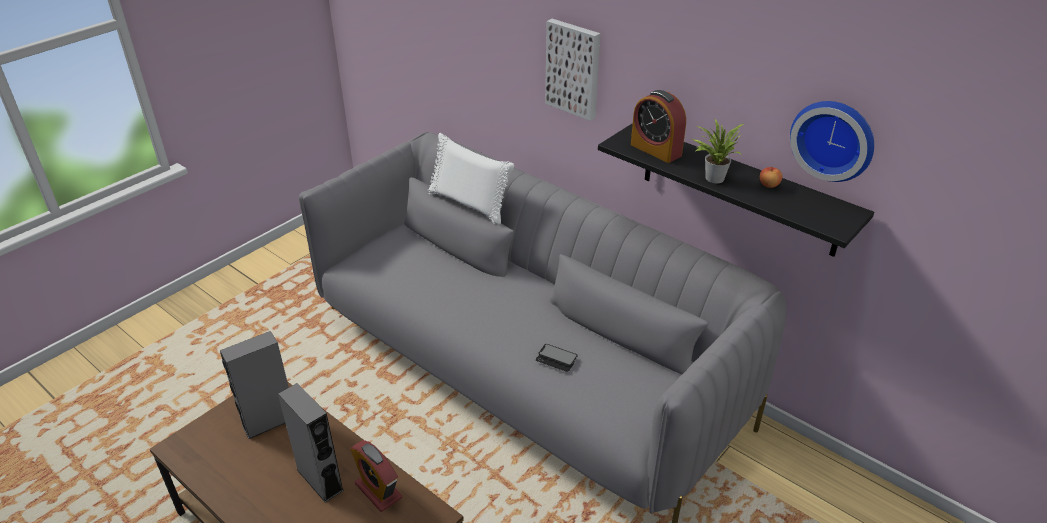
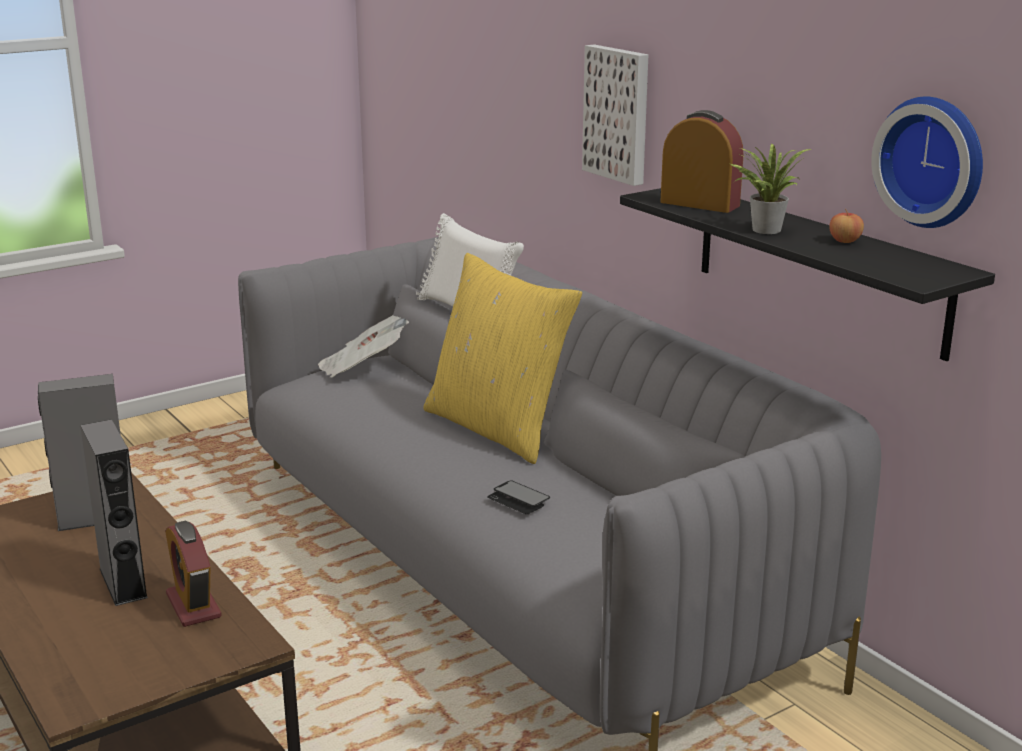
camera: 15 degrees right, 15 degrees down
alarm clock [631,90,686,163] -> alarm clock turned 150 degrees clockwise [660,110,743,213]
none -> newspaper [318,315,409,378]
none -> yellow pillow [423,253,582,464]

